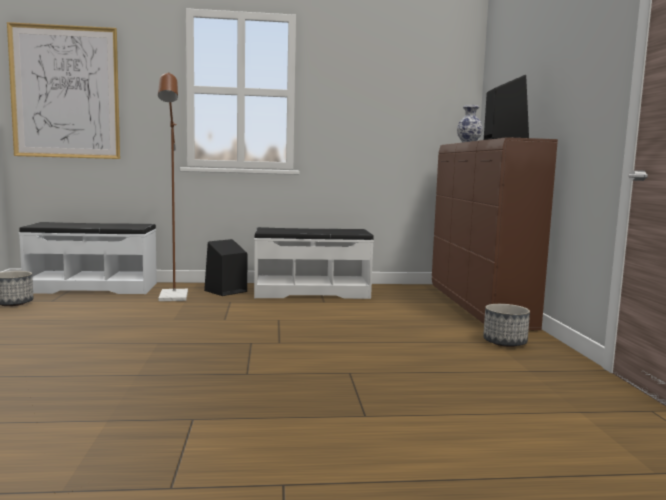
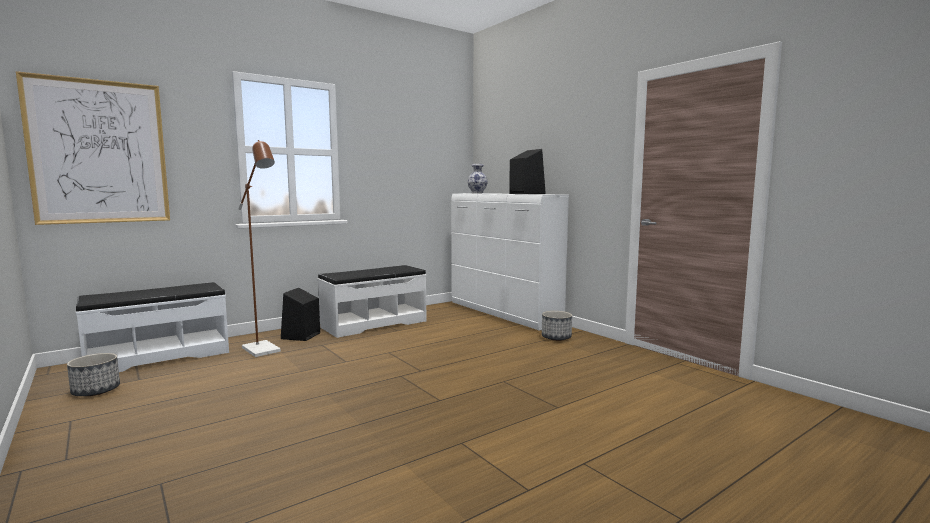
camera: 30 degrees left, 0 degrees up
brown dresser [432,137,558,331] -> white dresser [451,193,569,330]

